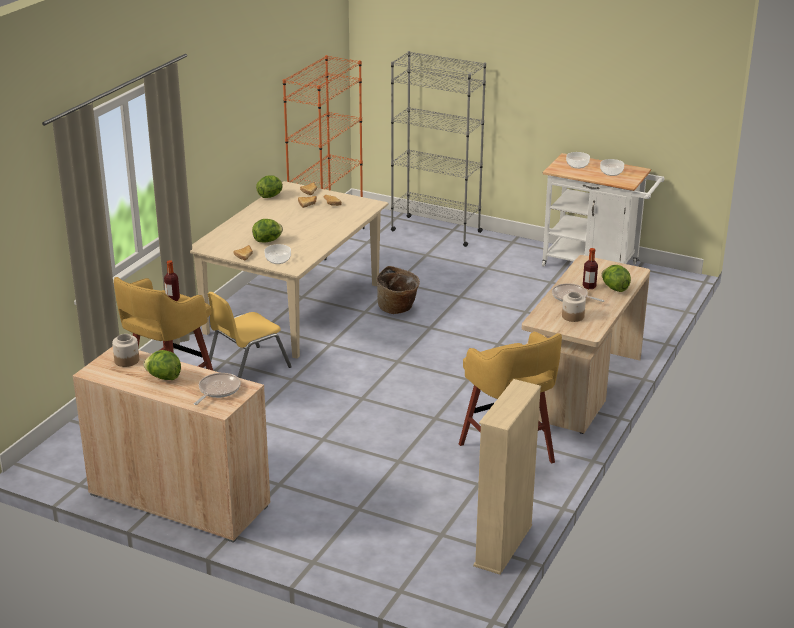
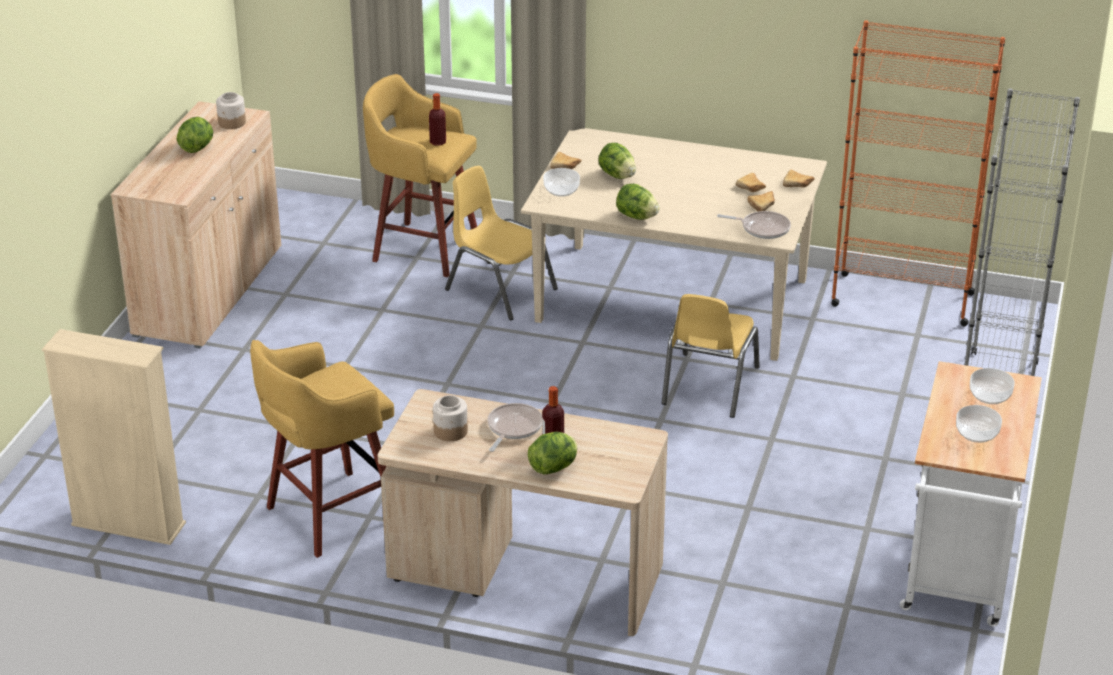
camera: 80 degrees right, 5 degrees up
frying pan [194,373,241,405] -> frying pan moved to [717,211,791,239]
lettuce [256,175,283,198] -> lettuce moved to [616,184,660,220]
basket [376,266,420,314] -> yellow chair [662,294,760,418]

